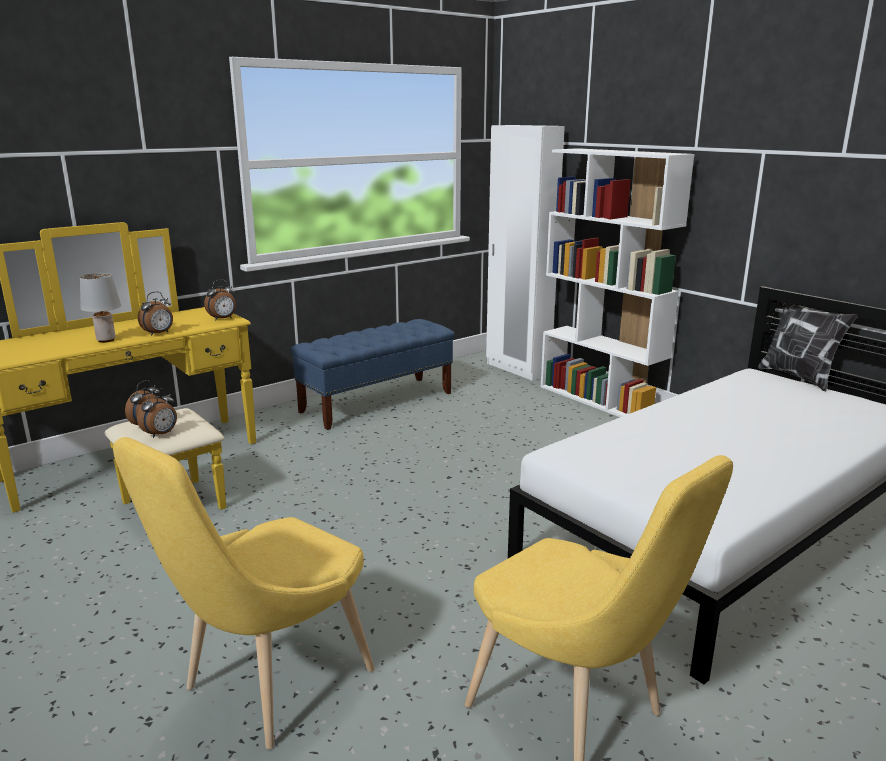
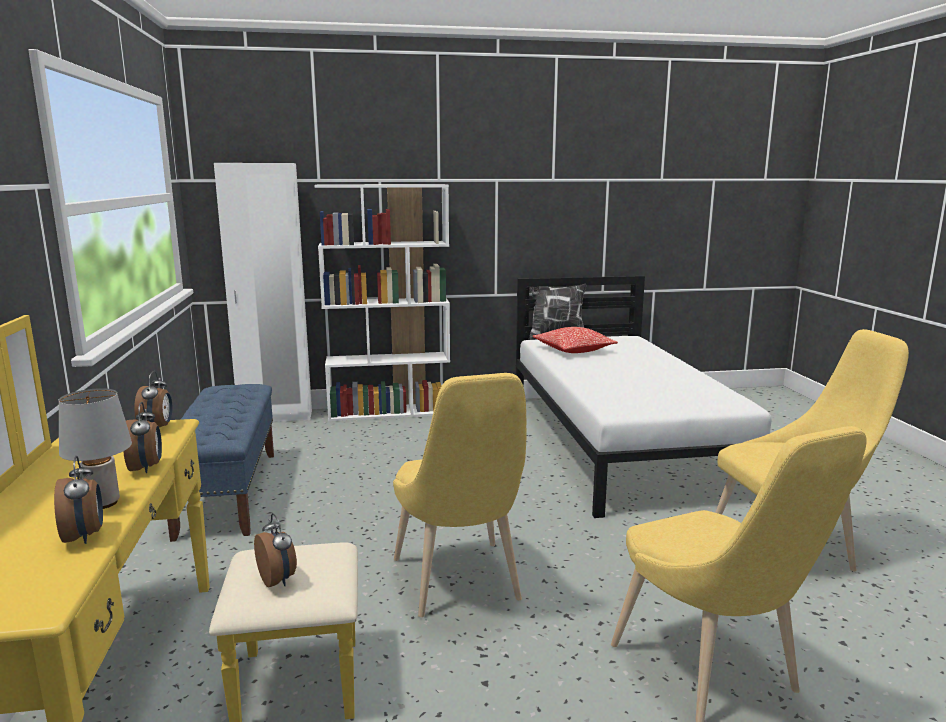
camera: 60 degrees left, 5 degrees down
alarm clock [137,388,177,438] -> alarm clock moved to [54,456,103,544]
none -> yellow chair [393,373,526,617]
none -> pillow [533,327,618,353]

